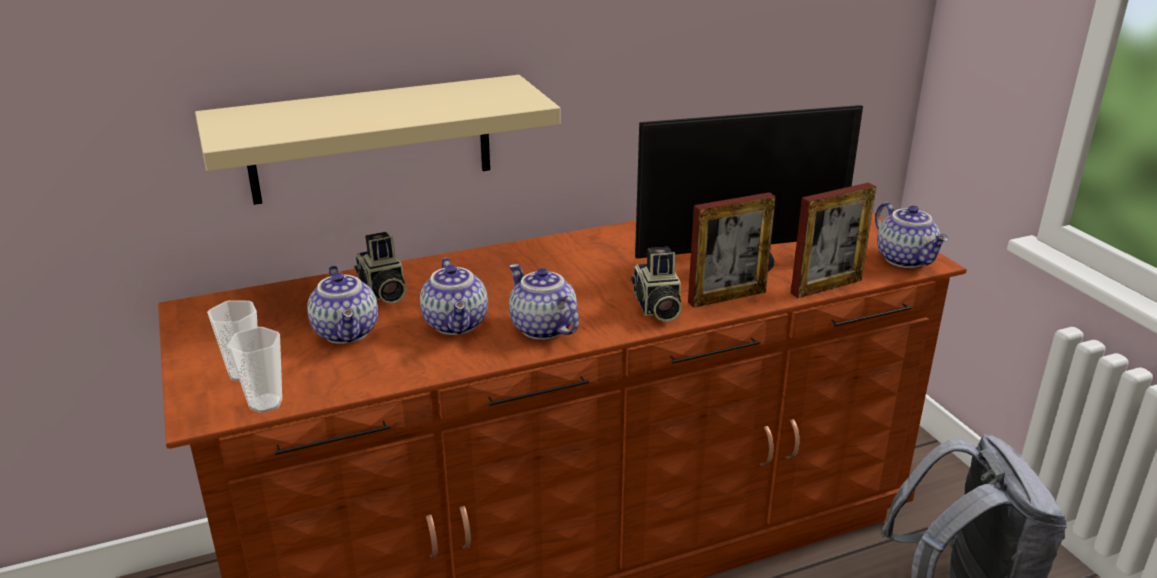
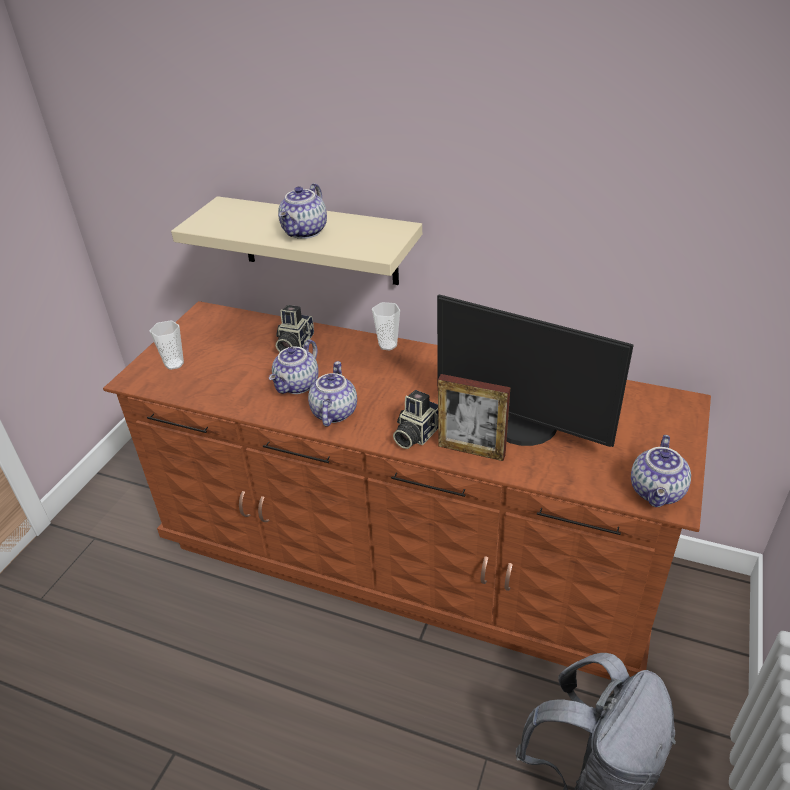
camera: 45 degrees right, 10 degrees up
cup [227,327,282,413] -> cup moved to [372,302,400,350]
teapot [307,266,378,344] -> teapot moved to [278,183,327,239]
picture frame [791,183,876,298] -> none

